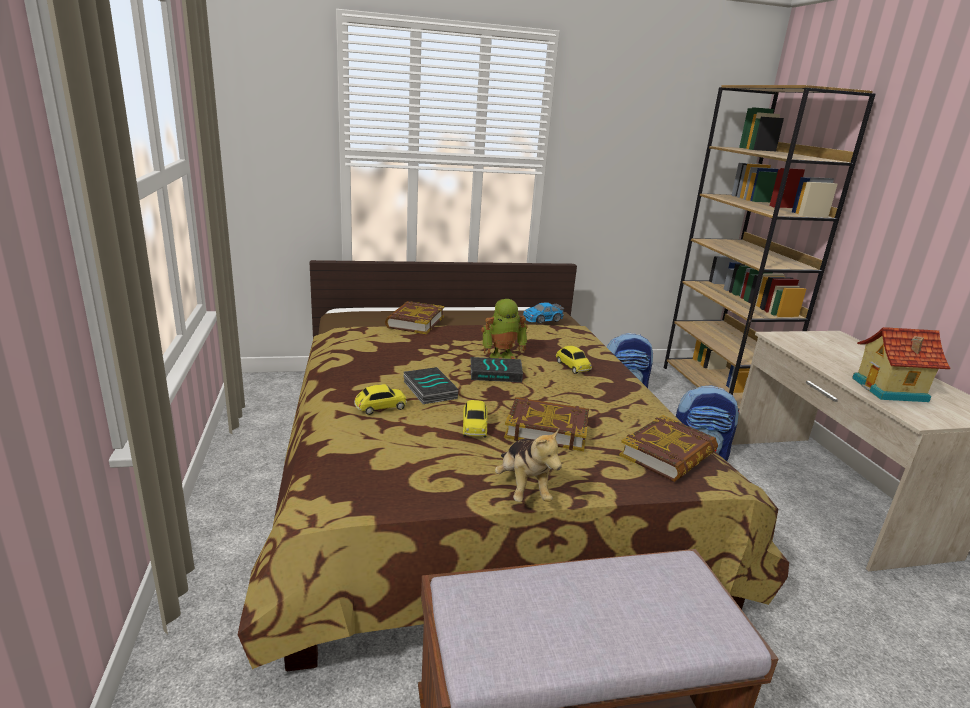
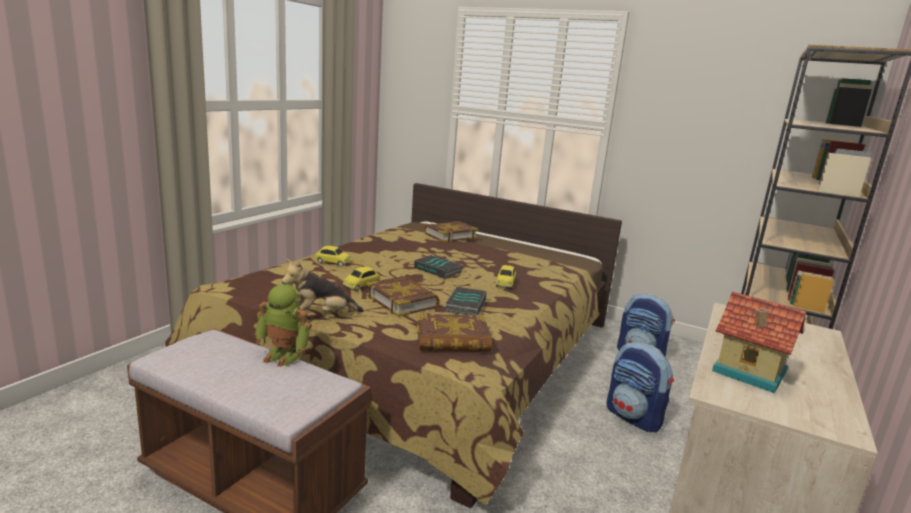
camera: 40 degrees right, 5 degrees down
book [404,367,458,404] -> book moved to [446,287,487,315]
toy robot [481,299,528,359] -> toy robot moved to [255,284,312,367]
plush toy [495,429,562,502] -> plush toy turned 45 degrees clockwise [282,259,364,312]
toy car [523,302,564,324] -> none

